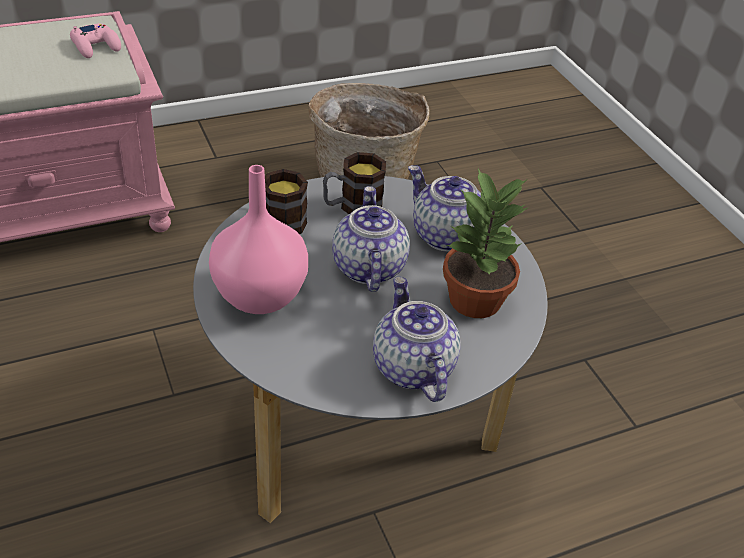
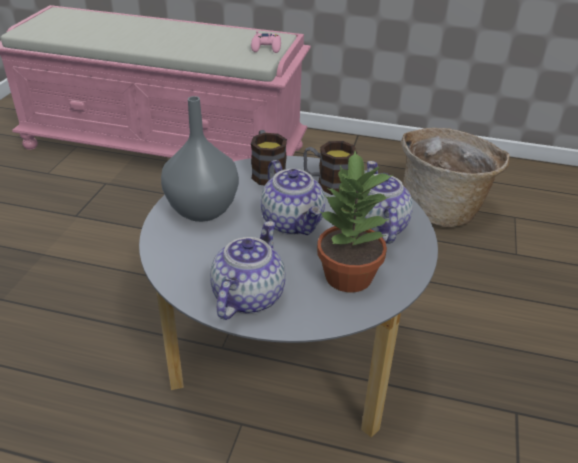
camera: 40 degrees right, 5 degrees down
pink vase [209,165,308,314] -> grey vase [161,96,239,222]
teapot [332,186,410,292] -> teapot turned 120 degrees clockwise [261,160,325,235]

